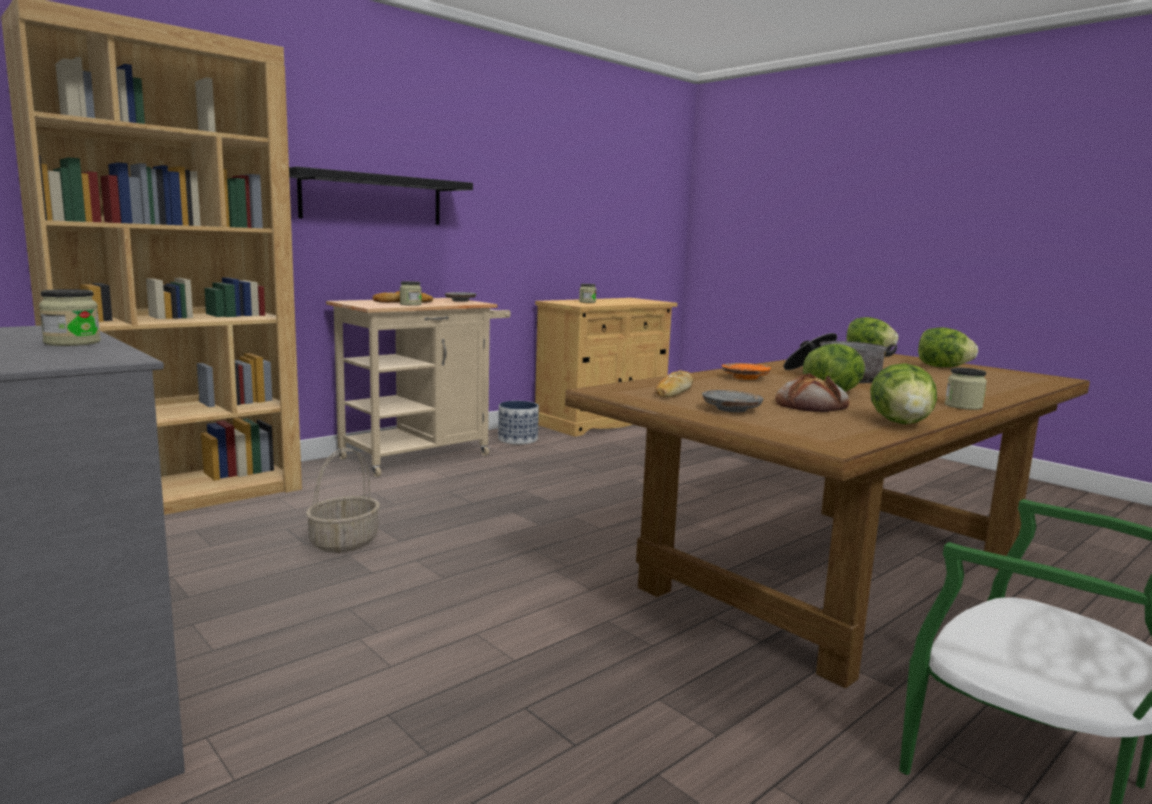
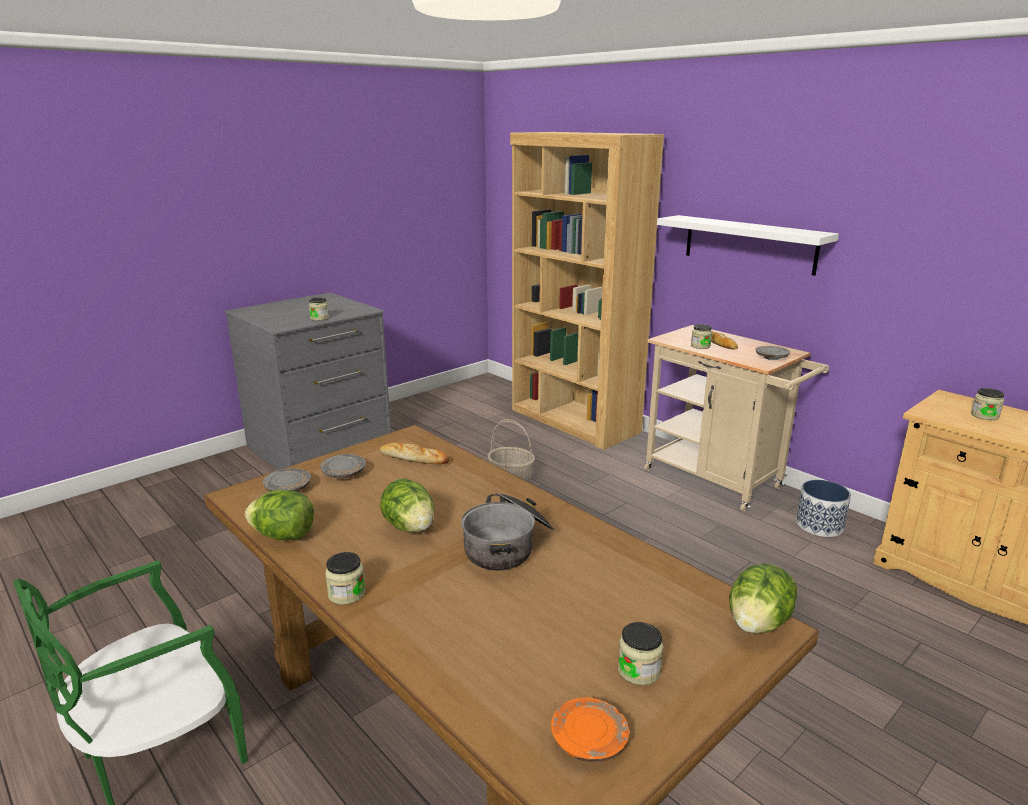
camera: 90 degrees right, 10 degrees up
black shelf [289,167,473,225] -> white shelf [657,215,839,276]
orange plate [722,363,771,380] -> orange plate moved to [551,697,629,762]
bread [775,373,850,412] -> none
lettuce [918,327,978,367] -> jar [618,622,663,685]
none -> grey plate [263,468,311,492]

